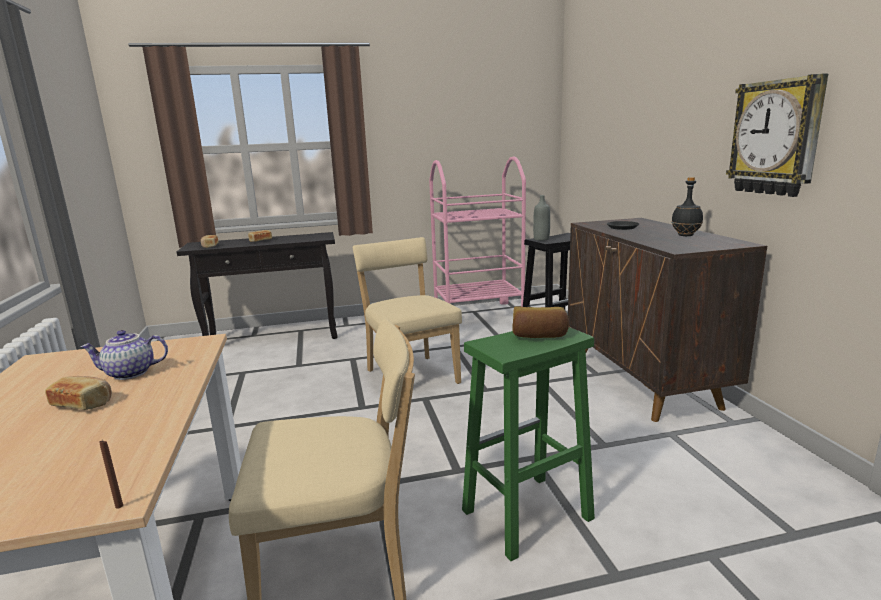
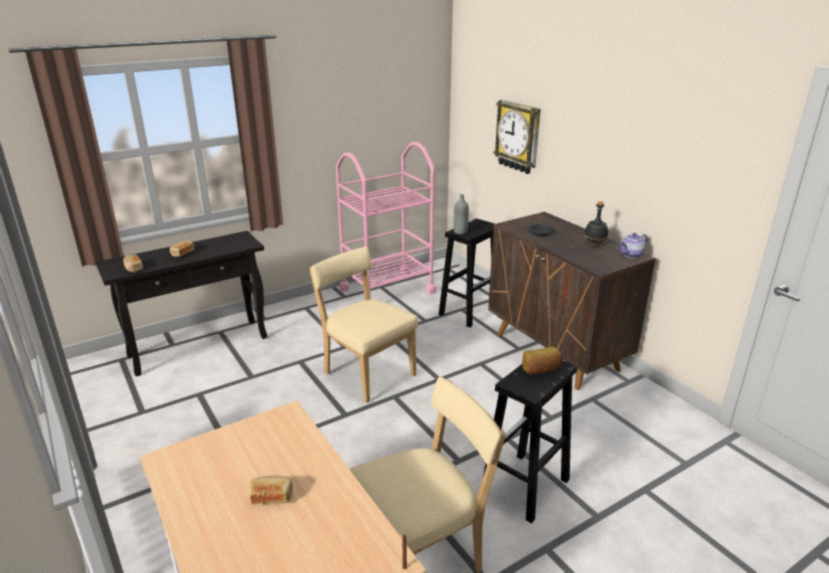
camera: 20 degrees left, 10 degrees up
teapot [81,330,168,380] -> teapot moved to [620,233,648,258]
green stool [462,327,595,561] -> black stool [483,360,577,523]
wall clock [726,73,828,197] -> wall clock moved to [494,100,541,174]

